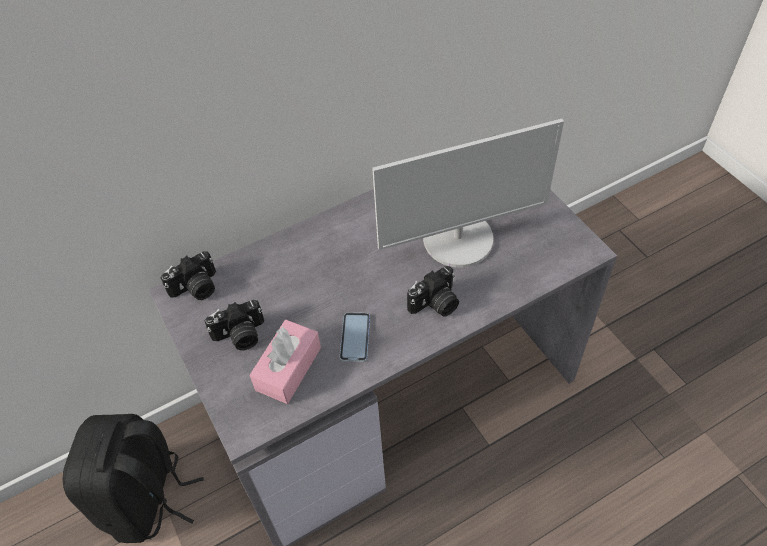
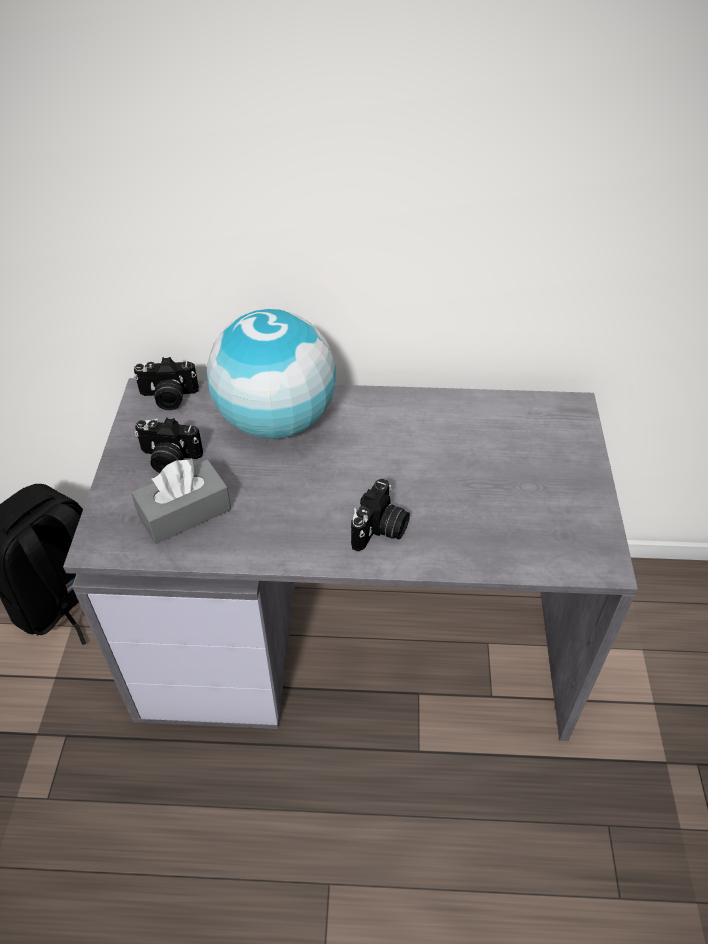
camera: 30 degrees right, 5 degrees down
pink tissue box [250,320,321,404] -> grey tissue box [131,458,231,544]
phone [339,313,370,362] -> none
monitor [372,119,564,268] -> none
camera [407,266,459,317] -> camera turned 60 degrees counterclockwise [351,479,410,552]
none -> globe [207,309,336,439]

